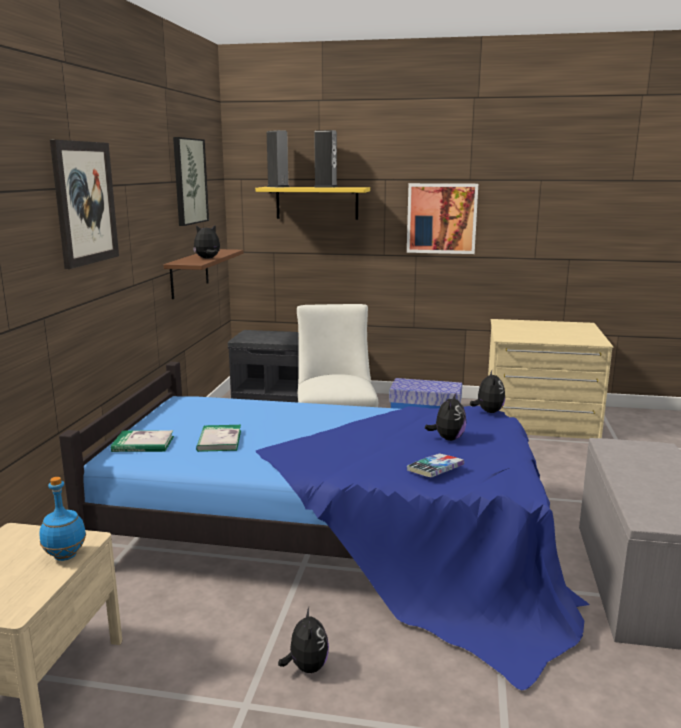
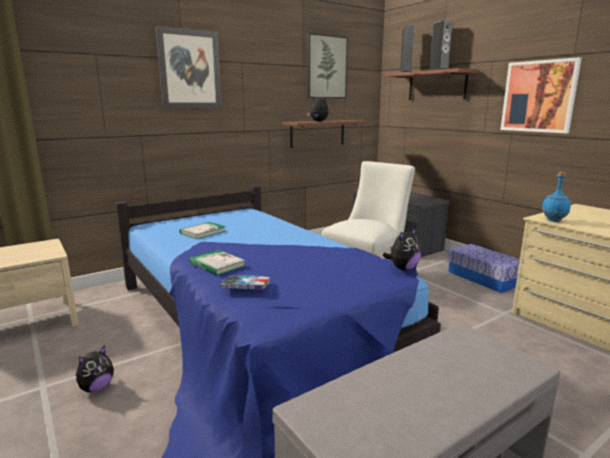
camera: 45 degrees right, 0 degrees up
blue bottle [39,477,86,561] -> blue bottle moved to [542,172,571,222]
book [111,430,174,452] -> book moved to [189,250,246,276]
yellow shelf [255,187,370,220] -> brown shelf [385,68,478,100]
plush toy [425,393,466,441] -> none

